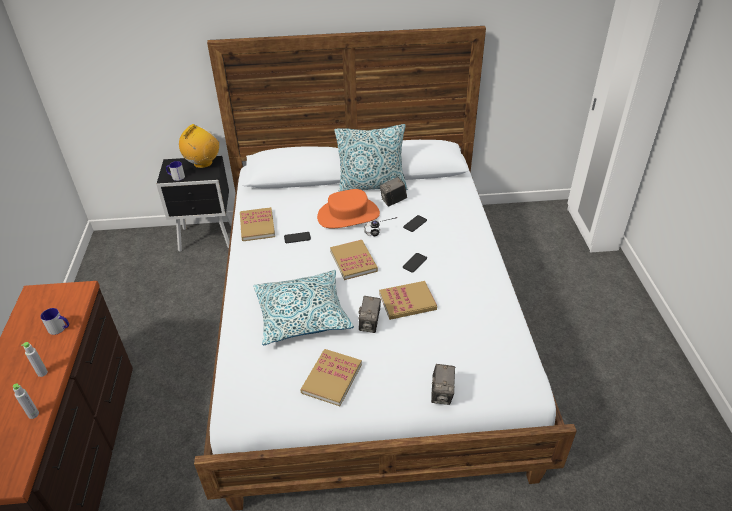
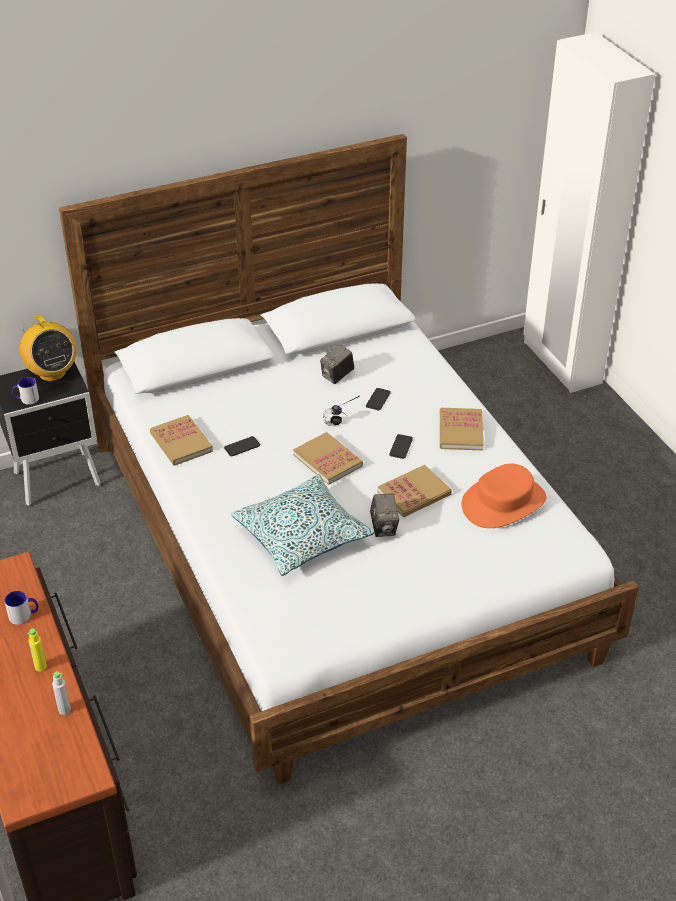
camera: 20 degrees left, 0 degrees up
grey bottle [21,342,48,377] -> yellow bottle [28,629,47,672]
radio [179,124,219,168] -> radio turned 135 degrees clockwise [19,315,77,381]
book [300,349,362,406] -> book moved to [440,408,484,450]
orange hat [317,189,380,229] -> orange hat moved to [461,464,546,528]
pillow [335,124,407,192] -> none
camera [431,364,455,405] -> none

